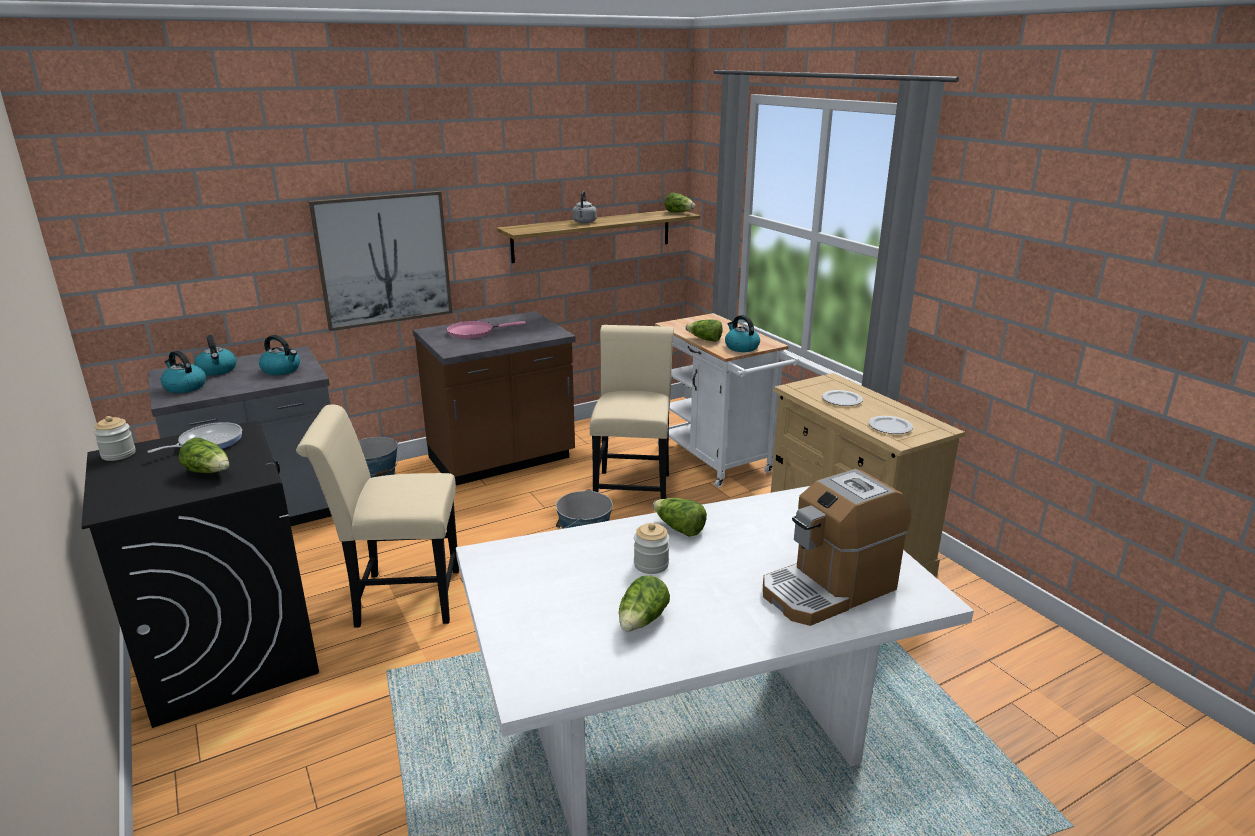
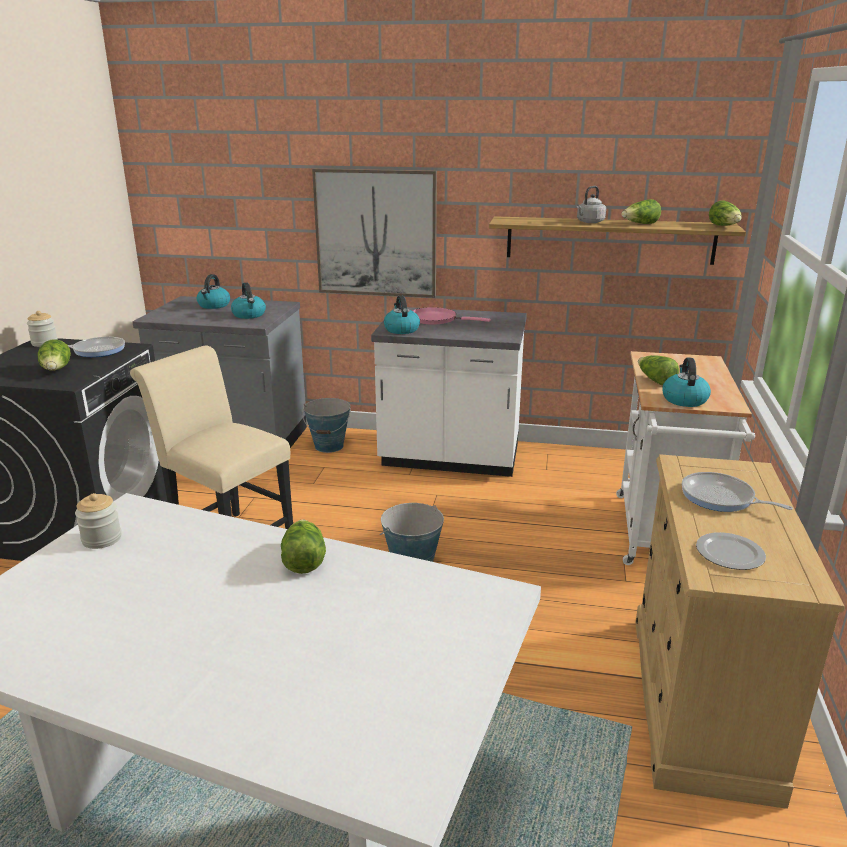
camera: 40 degrees right, 0 degrees up
kettle [161,350,206,393] -> kettle moved to [384,296,420,334]
brown counter [413,311,576,486] -> white counter [371,307,527,477]
beige chair [590,325,674,499] -> none
lettuce [619,576,670,632] -> lettuce moved to [621,199,661,224]
jar [634,523,670,574] -> jar moved to [75,493,122,549]
coffee machine [763,469,911,626] -> none
plate [822,390,863,406] -> frying pan [682,472,793,512]

